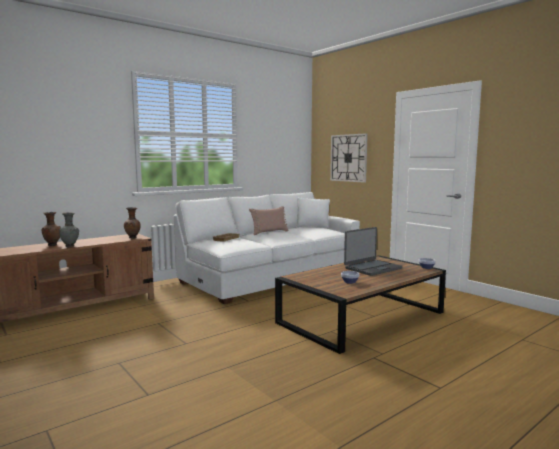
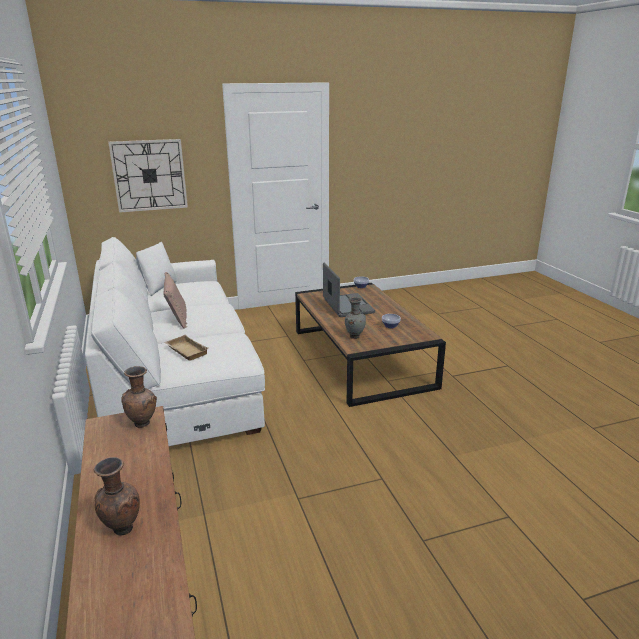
camera: 70 degrees left, 15 degrees up
grey vase [59,213,79,247] -> grey vase moved to [345,297,366,339]

